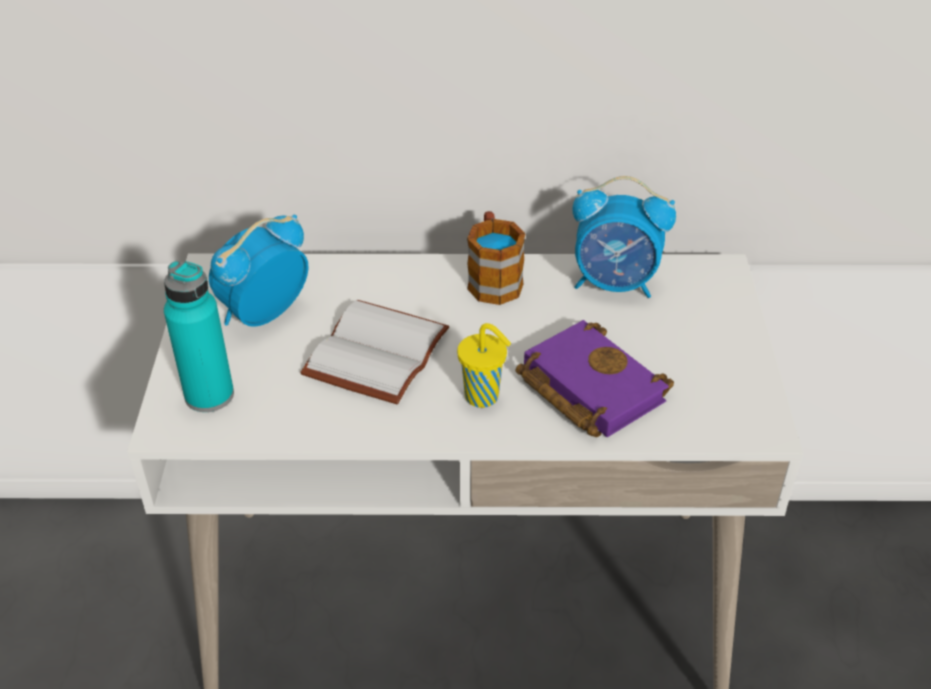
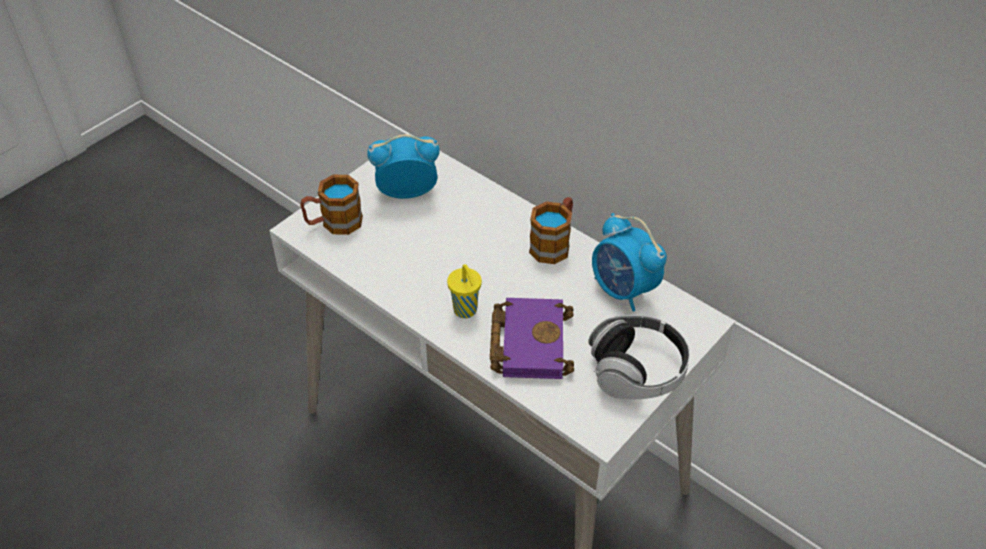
camera: 40 degrees right, 5 degrees up
turquoise bottle [164,260,234,412] -> mug [300,175,363,235]
white book [300,300,449,404] -> none
none -> headphones [588,315,690,399]

